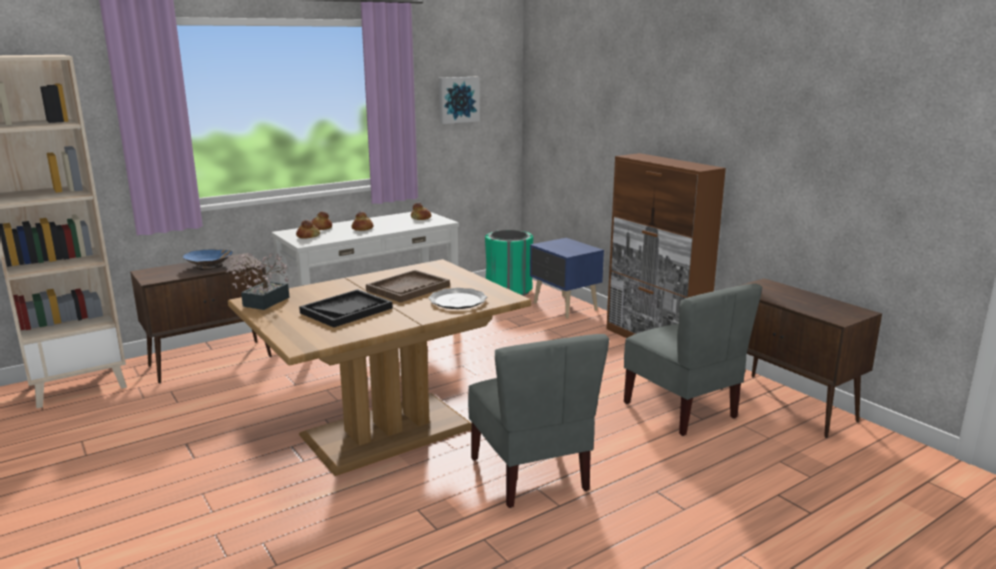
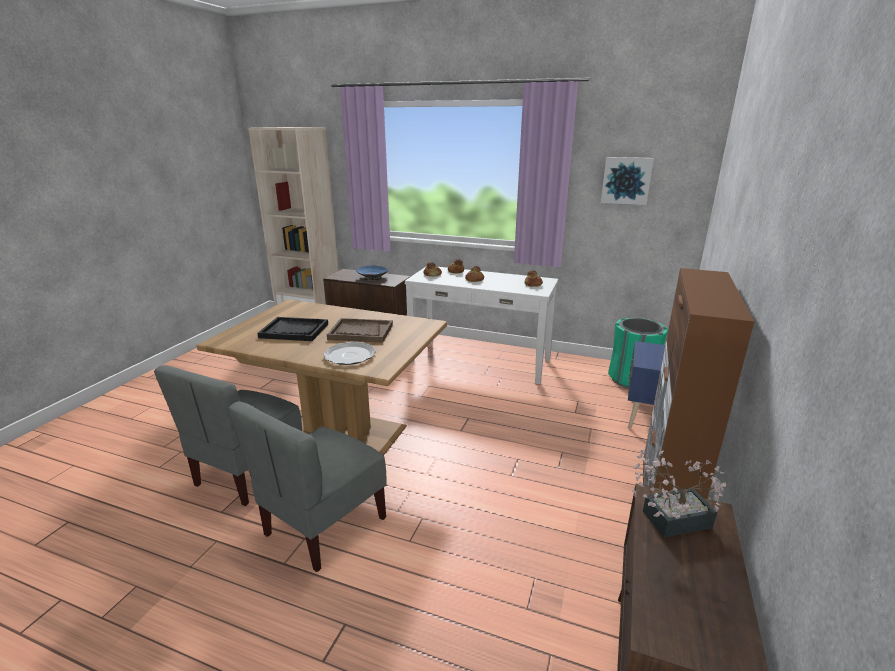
camera: 55 degrees right, 5 degrees up
potted plant [226,253,290,310] -> potted plant moved to [632,449,726,537]
grey chair [624,284,762,436] -> grey chair moved to [154,365,302,506]

